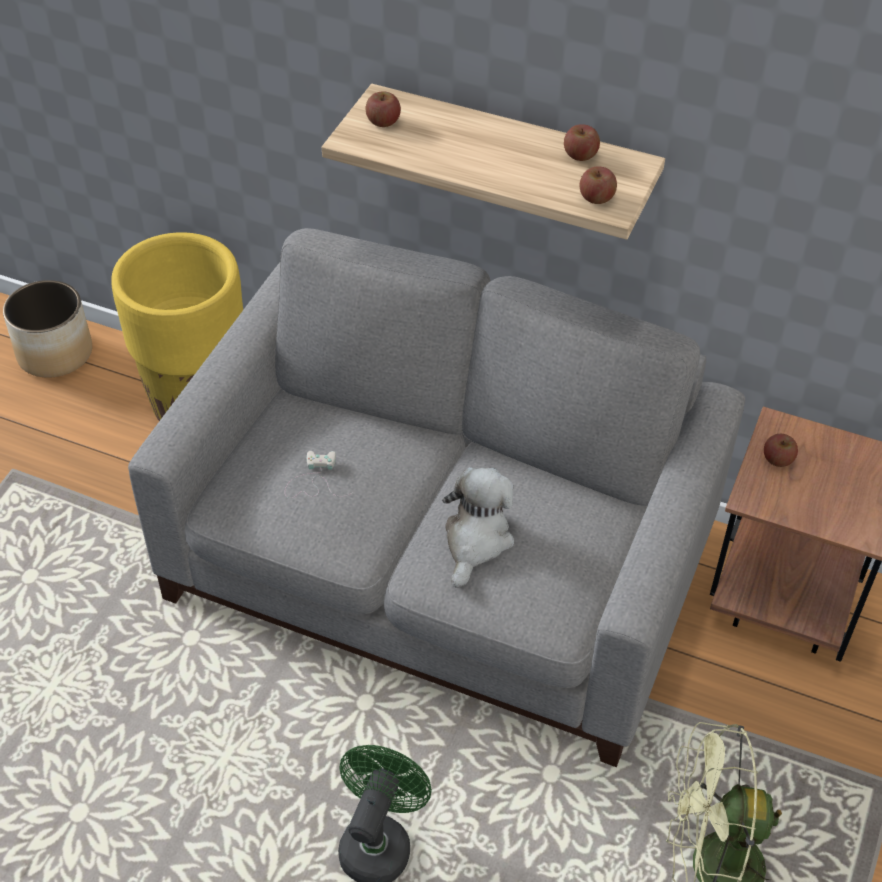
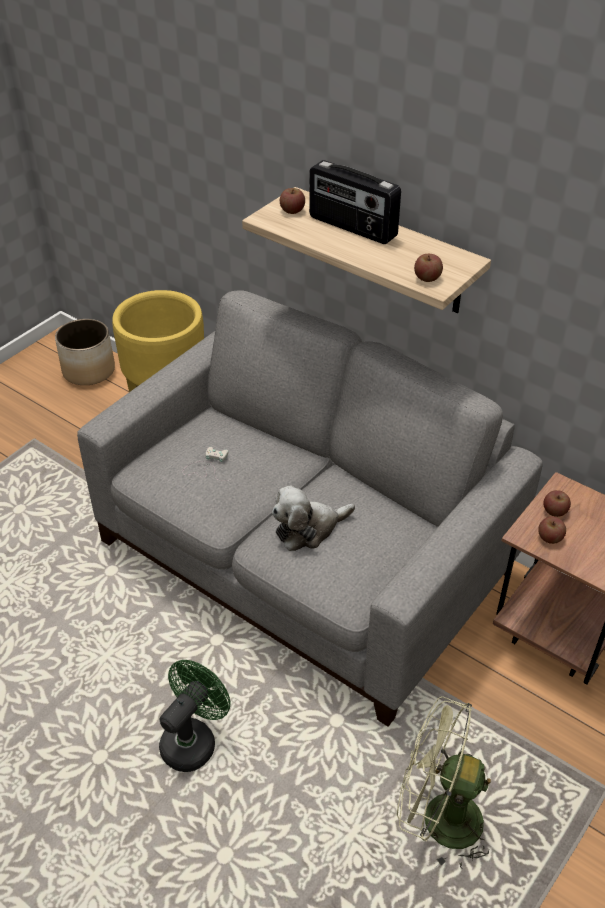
camera: 15 degrees right, 5 degrees down
plush toy [442,467,514,588] -> plush toy turned 150 degrees counterclockwise [272,485,355,551]
apple [564,124,600,161] -> apple moved to [538,517,566,544]
none -> radio [309,160,401,244]

